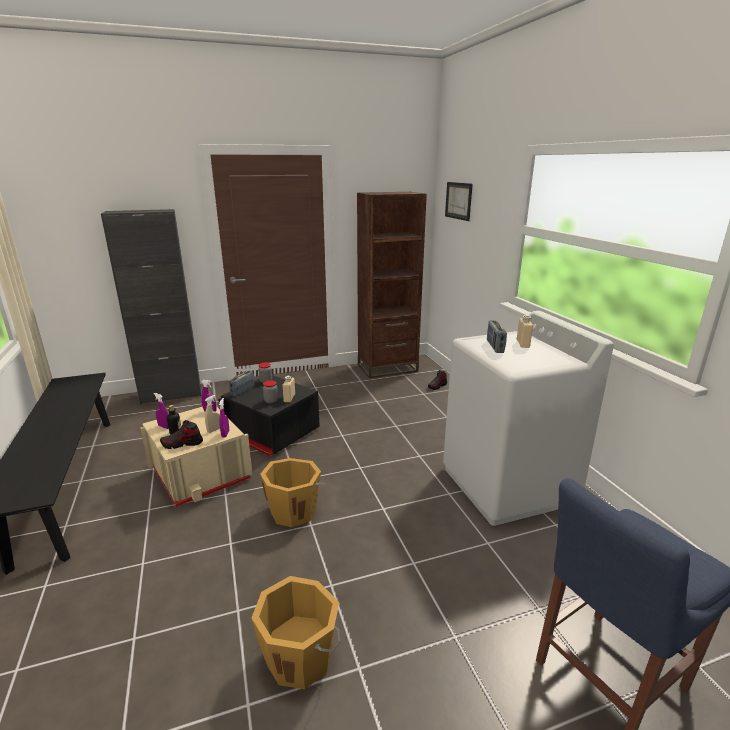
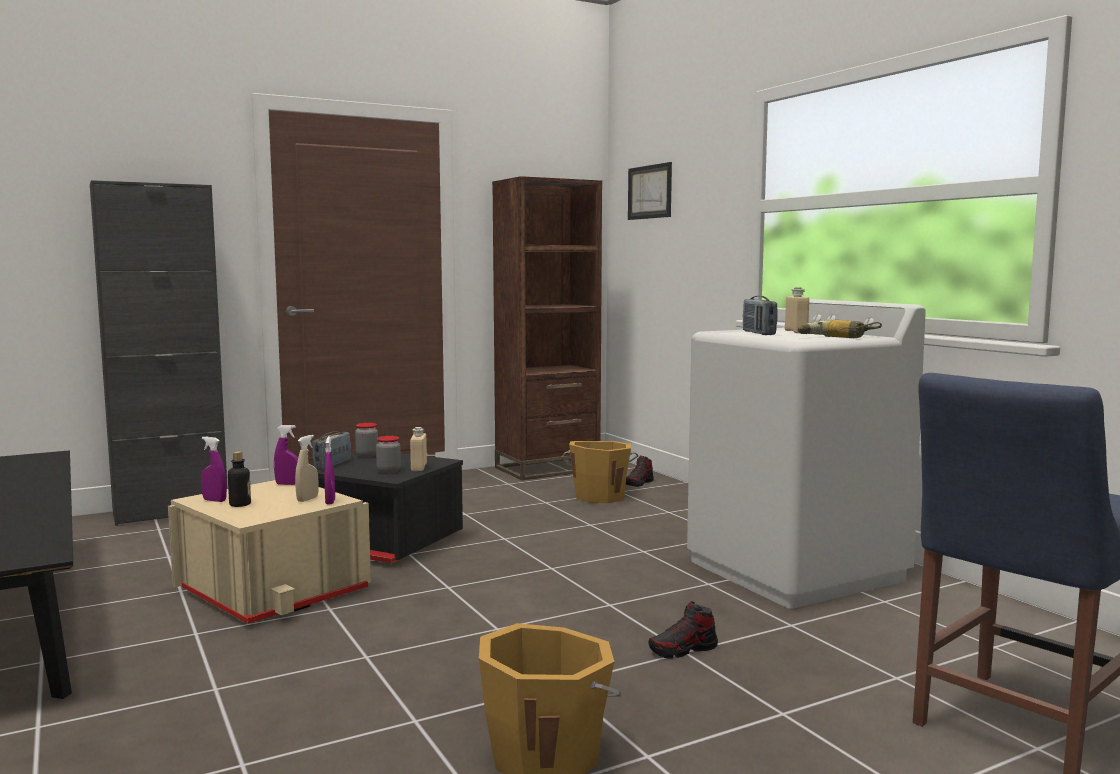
camera: 10 degrees left, 15 degrees down
shoe [160,420,203,449] -> shoe moved to [648,601,718,659]
orange bucket [260,458,326,527] -> orange bucket moved to [562,441,639,503]
none -> power drill [798,319,882,338]

